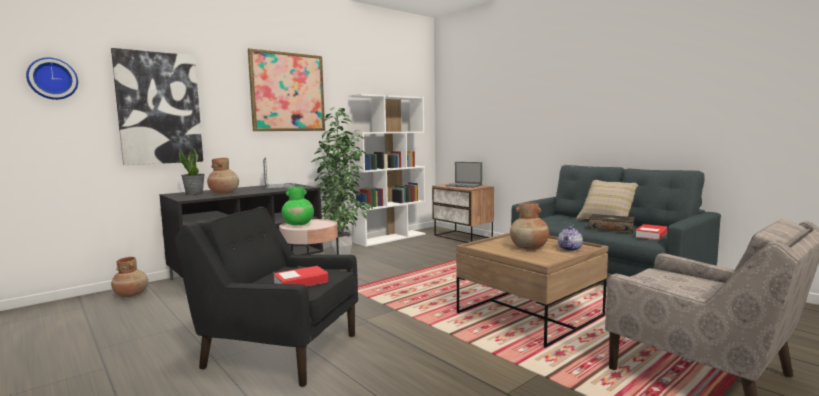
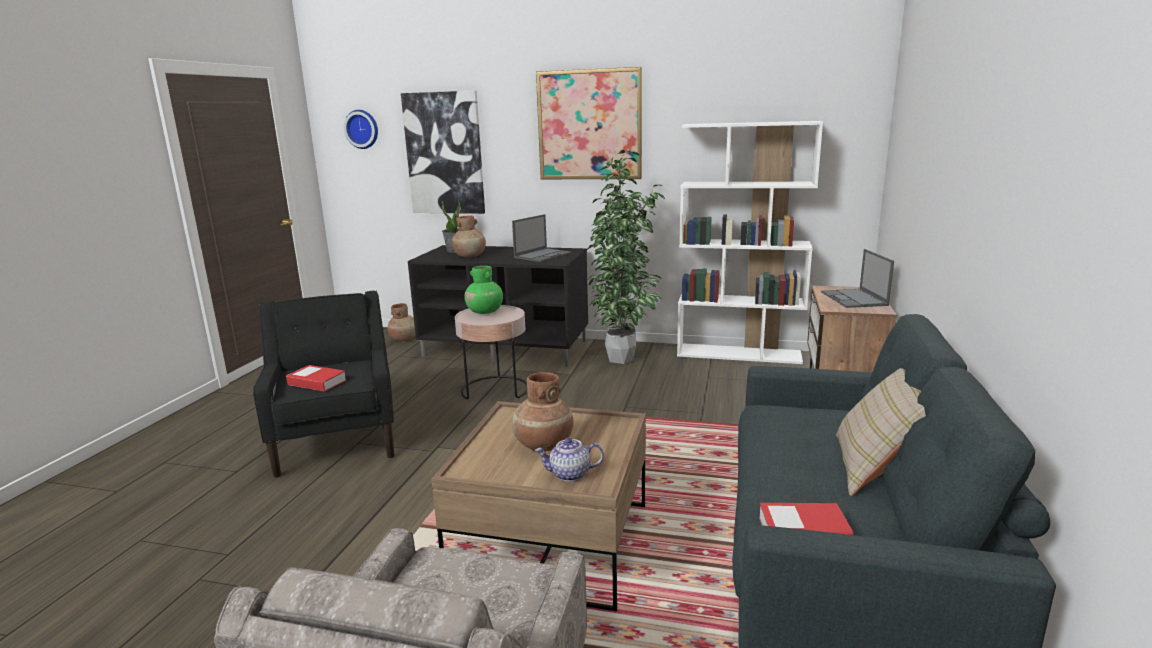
camera: 55 degrees right, 10 degrees up
book [589,214,635,233] -> none

